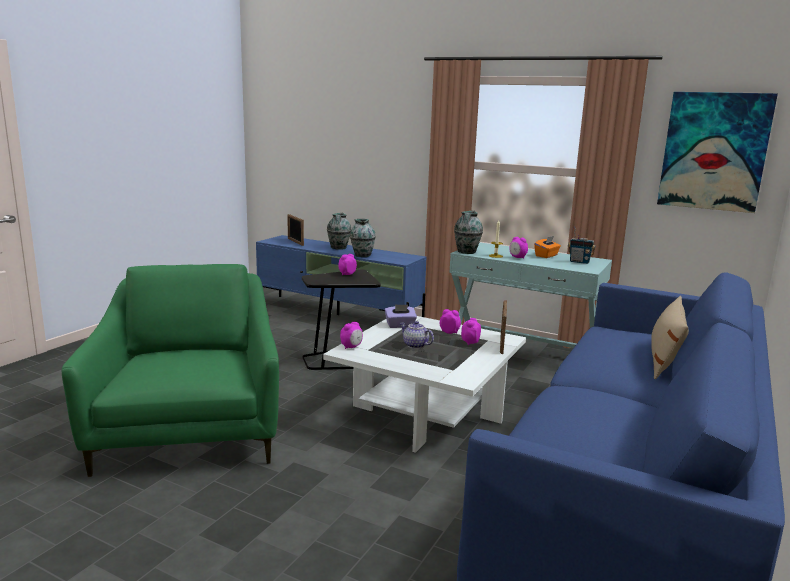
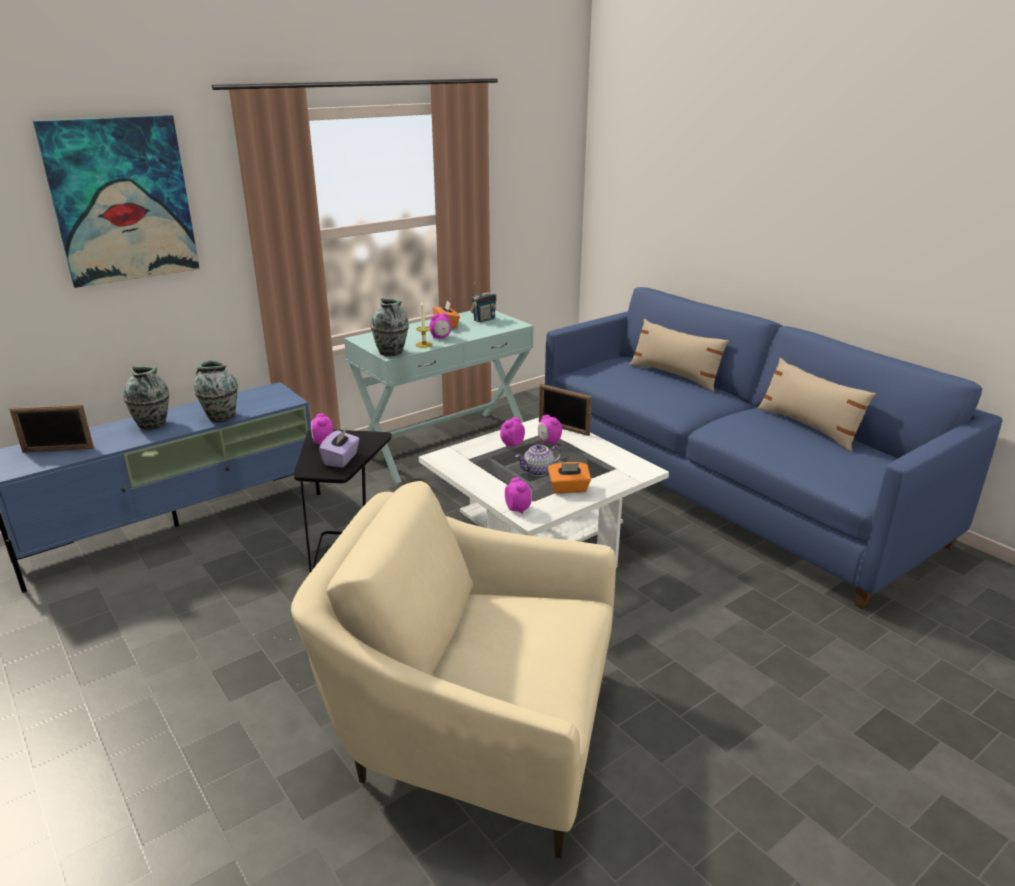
camera: 65 degrees left, 10 degrees up
green armchair [62,264,279,477] -> beige armchair [291,481,616,859]
purple tissue box [385,304,417,328] -> purple tissue box moved to [319,428,360,468]
picture [657,92,778,213] -> picture moved to [33,115,200,288]
none -> orange tissue box [548,462,591,494]
none -> beige pillow [758,358,876,451]

